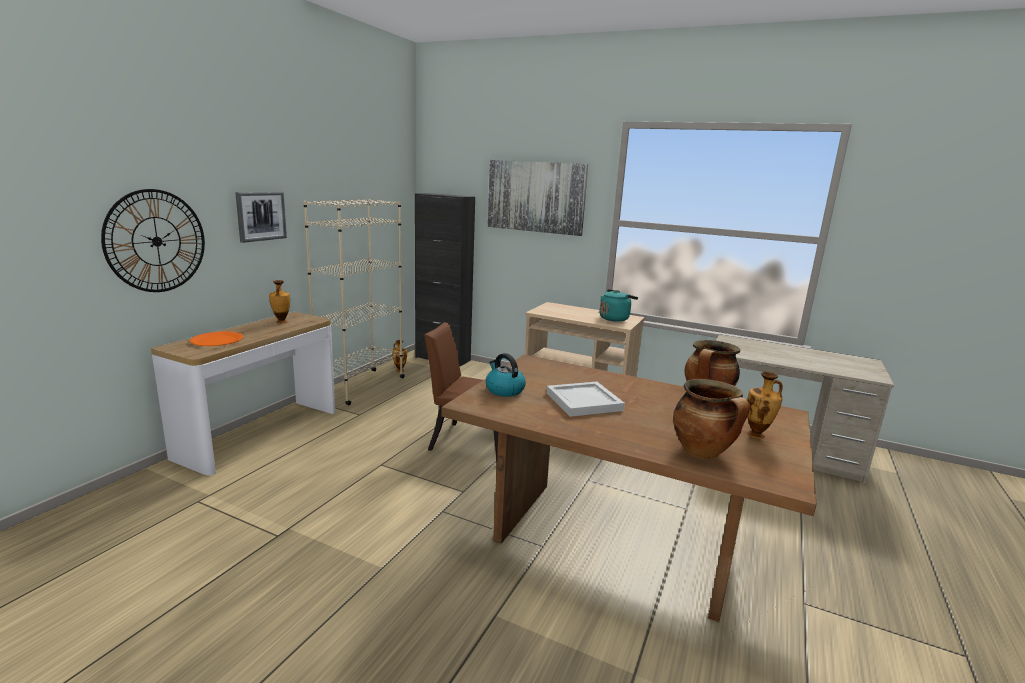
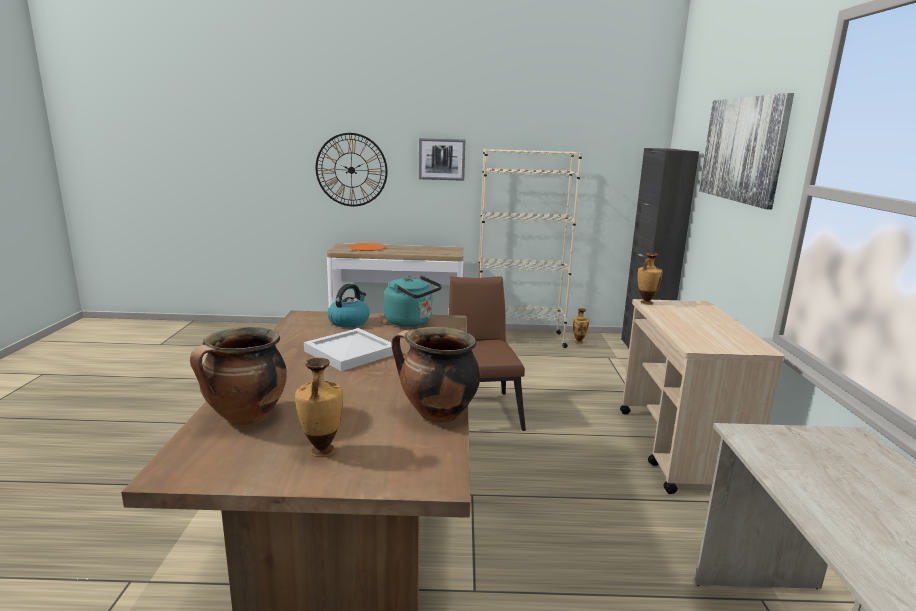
camera: 65 degrees right, 0 degrees up
vase [269,280,290,323] -> vase moved to [637,253,662,305]
turquoise kettle [599,289,638,322] -> turquoise kettle moved to [384,276,442,327]

